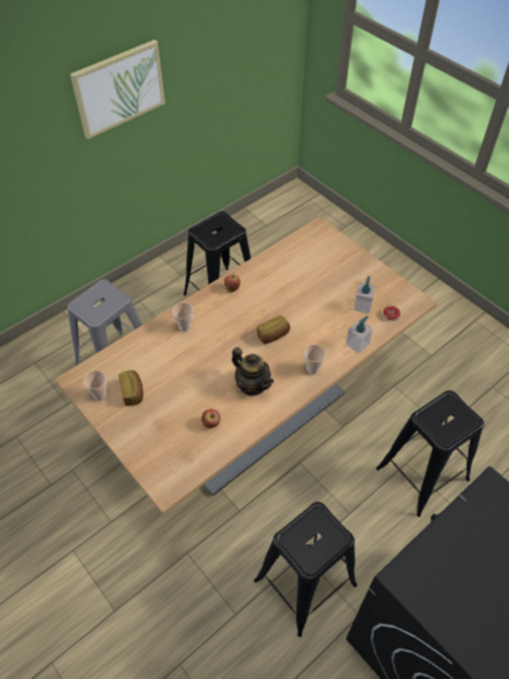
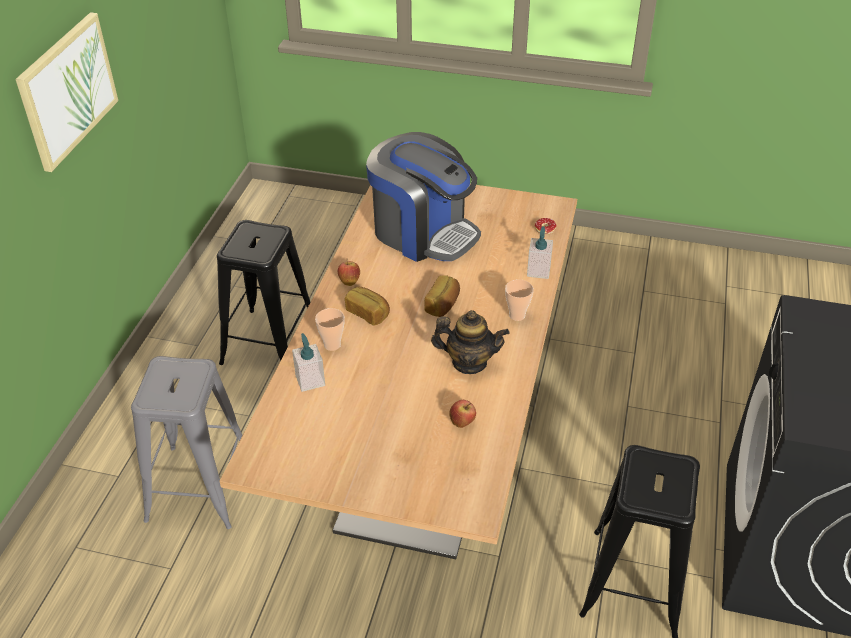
camera: 35 degrees left, 10 degrees down
cup [83,371,107,401] -> none
bread [118,370,143,406] -> bread moved to [345,287,390,325]
soap dispenser [354,276,376,314] -> soap dispenser moved to [292,333,325,392]
black stool [376,390,484,517] -> none
none -> coffee machine [366,132,481,262]

